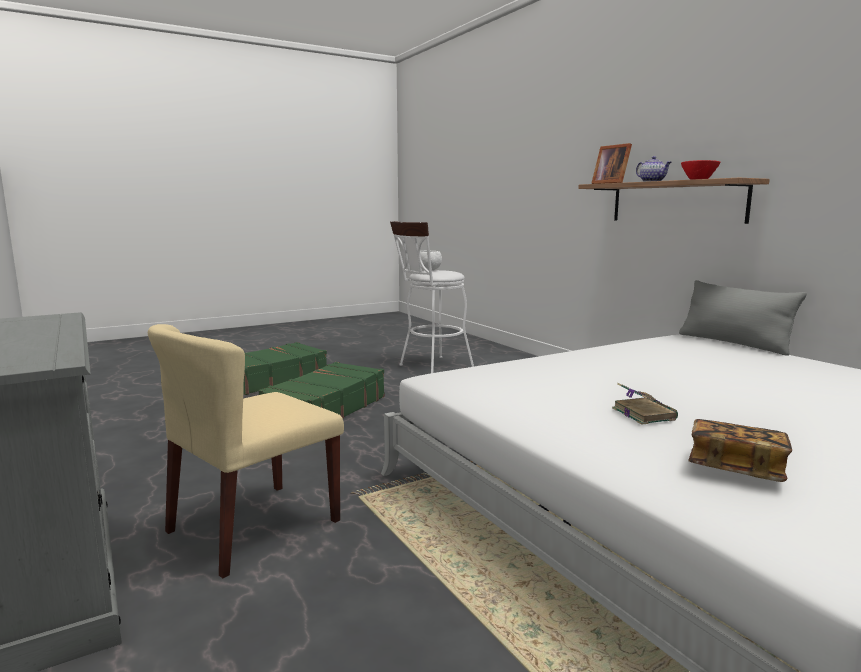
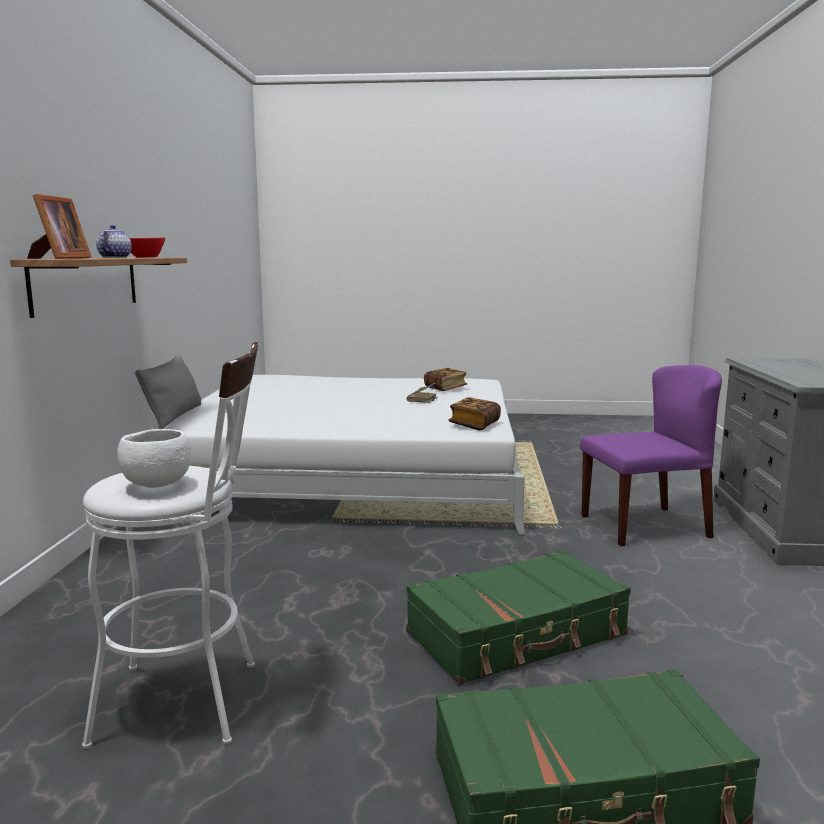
camera: 145 degrees left, 0 degrees up
beige chair [148,324,344,579] -> purple chair [580,365,722,546]
none -> book [449,397,501,430]

